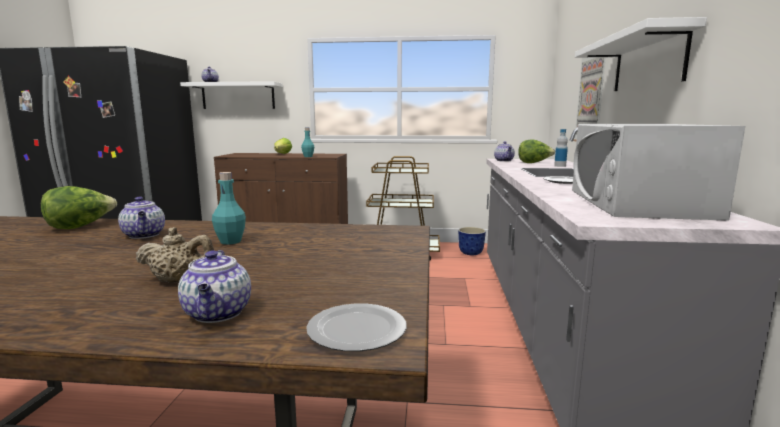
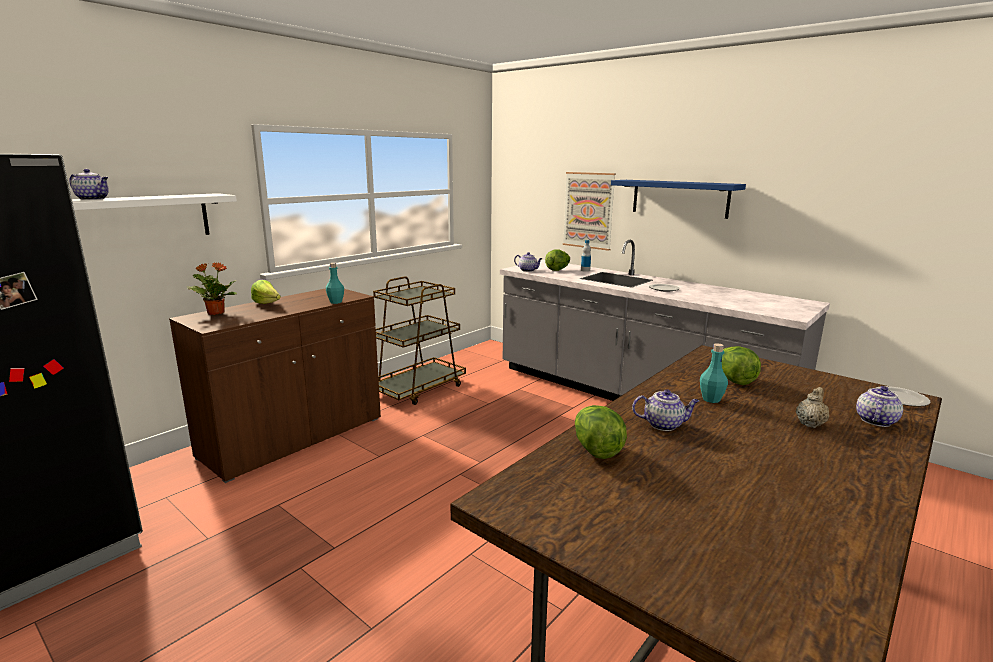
camera: 55 degrees left, 5 degrees up
teapot [178,250,251,323] -> teapot turned 75 degrees counterclockwise [856,386,903,427]
planter [458,227,486,255] -> none
white microwave [572,124,745,220] -> none
white shelf [575,17,707,91] -> blue shelf [611,180,746,219]
none -> potted plant [187,262,237,315]
none -> lettuce [722,346,761,385]

